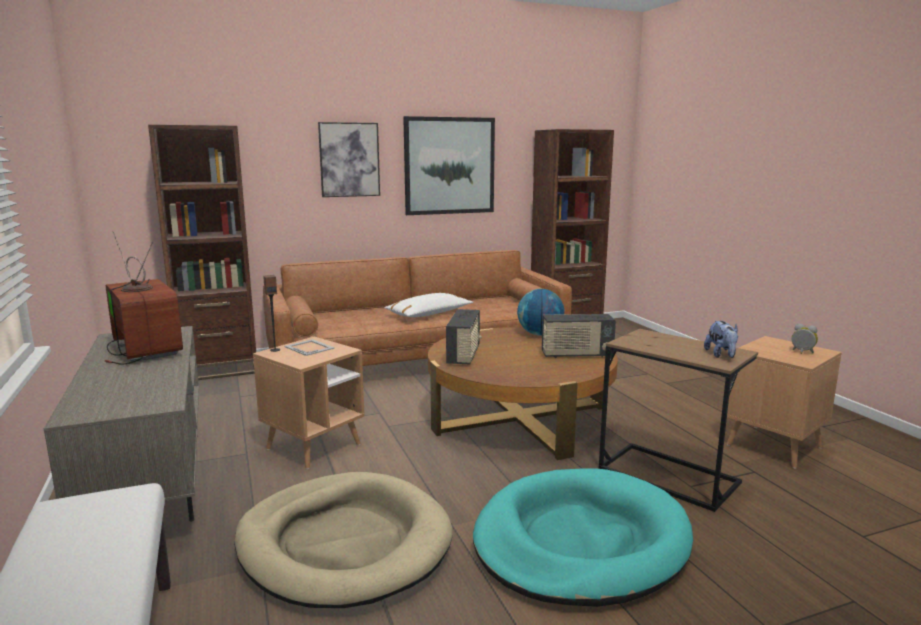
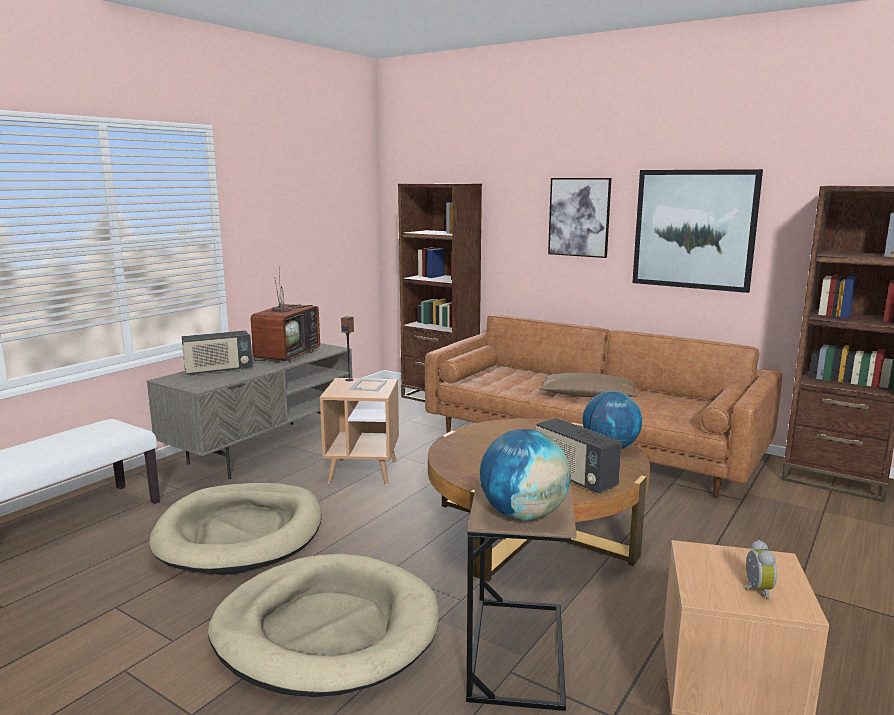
camera: 55 degrees right, 0 degrees up
white pillow [384,293,473,317] -> brown pillow [539,373,638,397]
radio [446,309,482,365] -> radio moved to [182,331,253,375]
turquoise dog bed [473,468,693,607] -> beige dog bed [208,554,439,697]
plush toy [704,321,738,358] -> globe [480,429,571,520]

